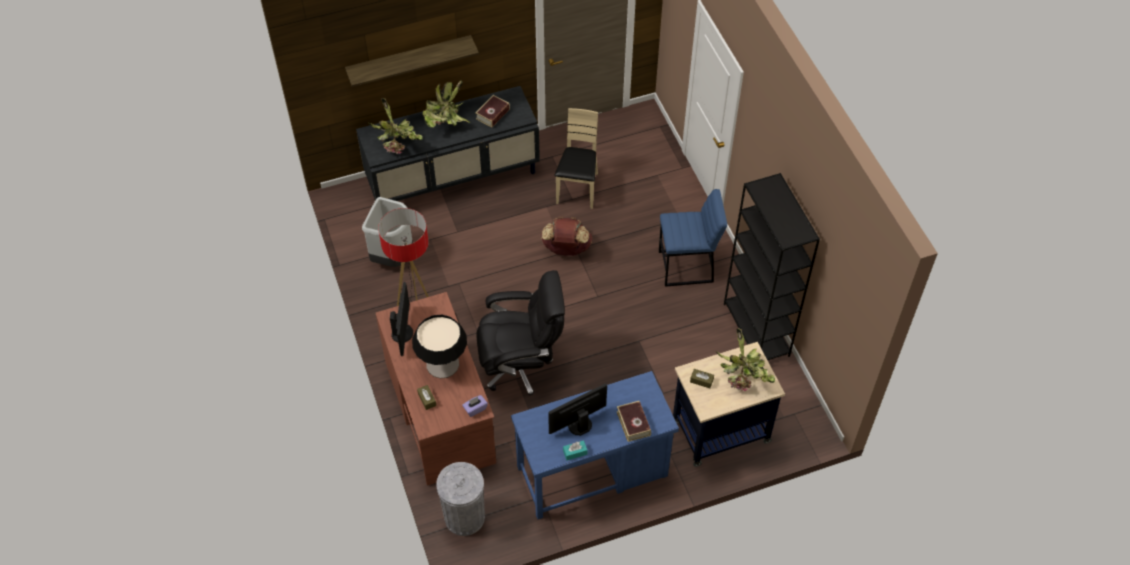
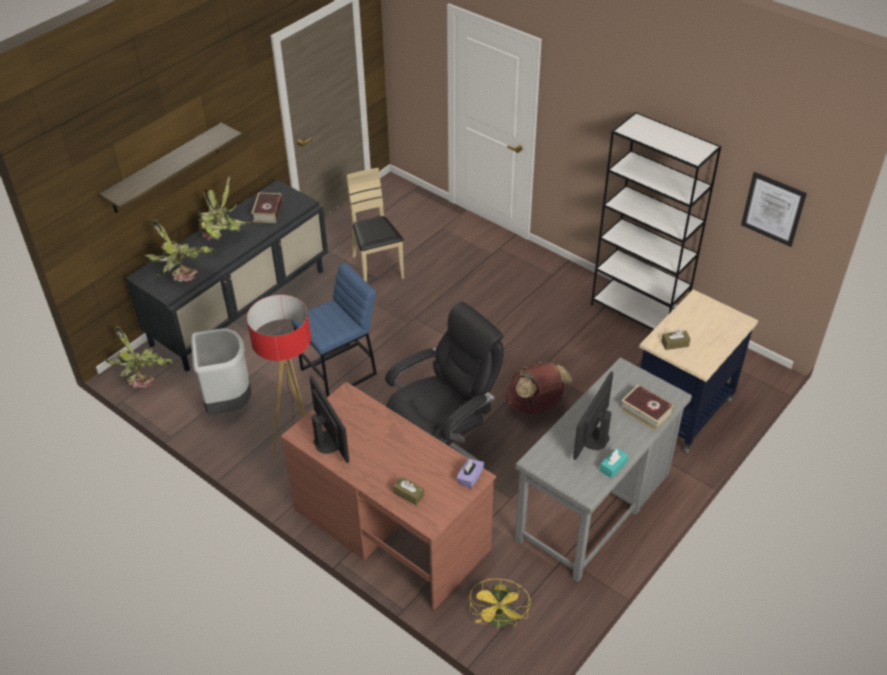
camera: 30 degrees left, 10 degrees down
table lamp [412,315,467,378] -> none
grey trash can [436,462,485,536] -> yellow fan [469,578,531,629]
blue desk [511,371,679,519] -> grey desk [515,357,692,582]
brown backpack [541,217,593,256] -> brown backpack moved to [505,362,572,414]
blue chair [659,189,727,287] -> blue chair moved to [291,263,377,397]
potted plant [716,328,775,391] -> potted plant moved to [104,326,173,388]
black bookcase [724,173,820,360] -> white bookcase [591,112,721,331]
none -> picture [741,172,807,247]

